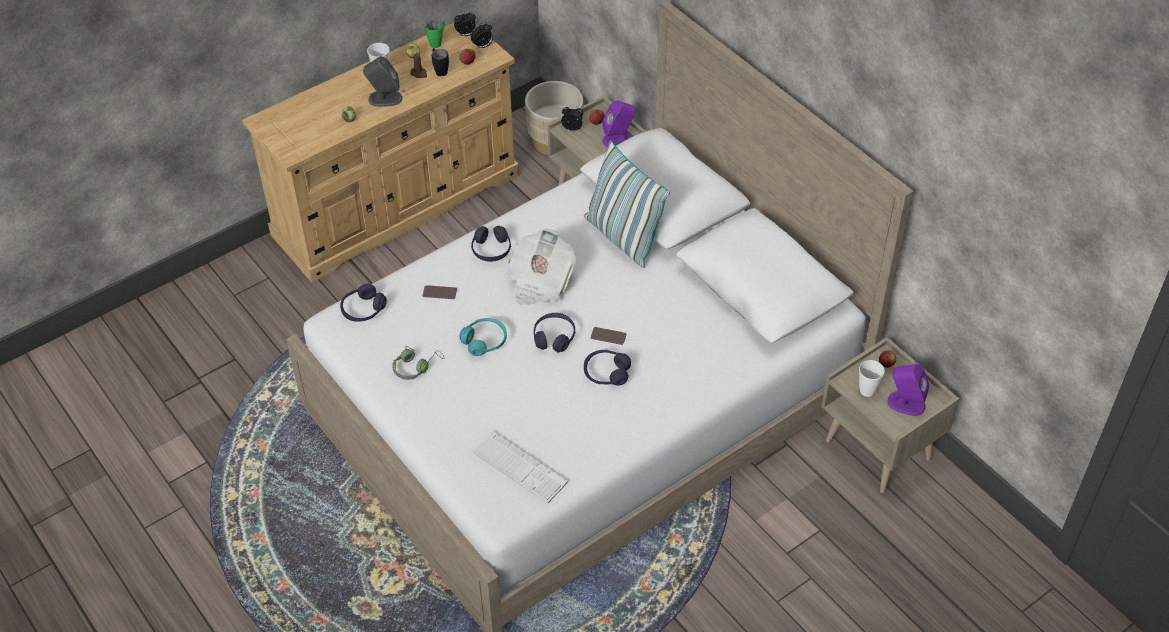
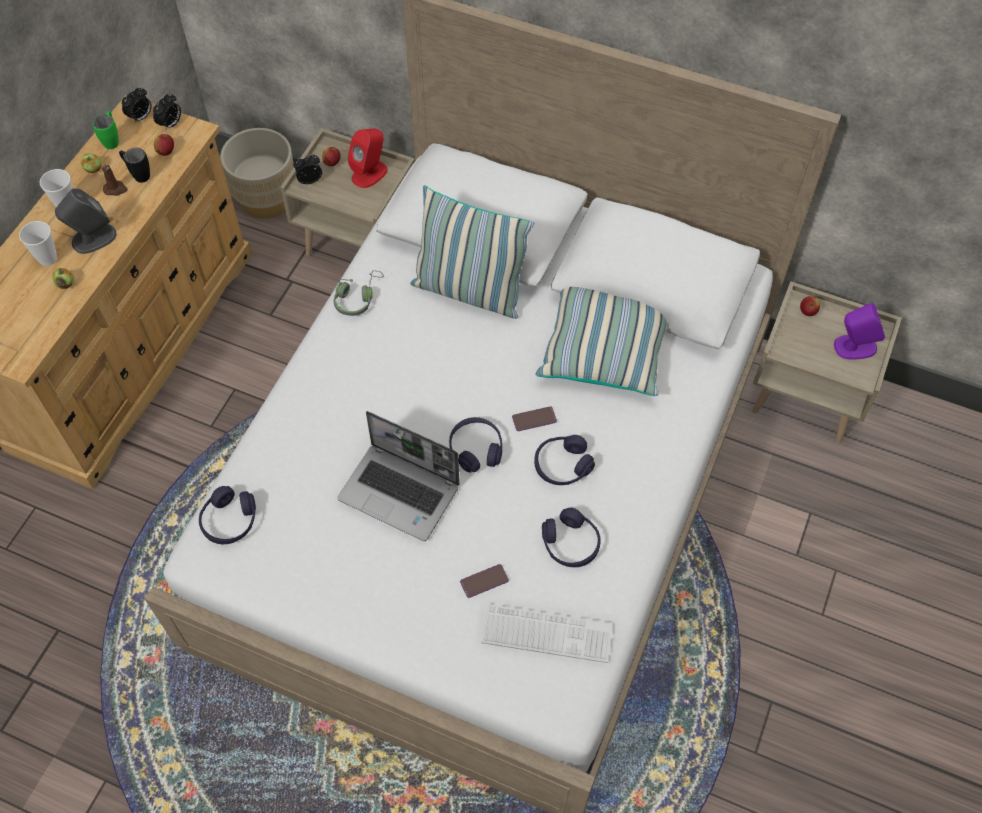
camera: 30 degrees left, 10 degrees up
grey headphones [392,346,444,380] -> grey headphones moved to [333,270,384,316]
phone [422,285,457,299] -> phone moved to [460,564,509,598]
turquoise headphones [459,318,507,356] -> laptop [337,411,460,541]
purple headphones [471,225,511,262] -> purple headphones moved to [542,508,601,567]
newspaper [509,229,576,305] -> none
purple speaker [602,100,636,148] -> red speaker [347,128,388,188]
cup [859,360,885,397] -> cup moved to [19,221,57,266]
none -> pillow [535,287,667,396]

